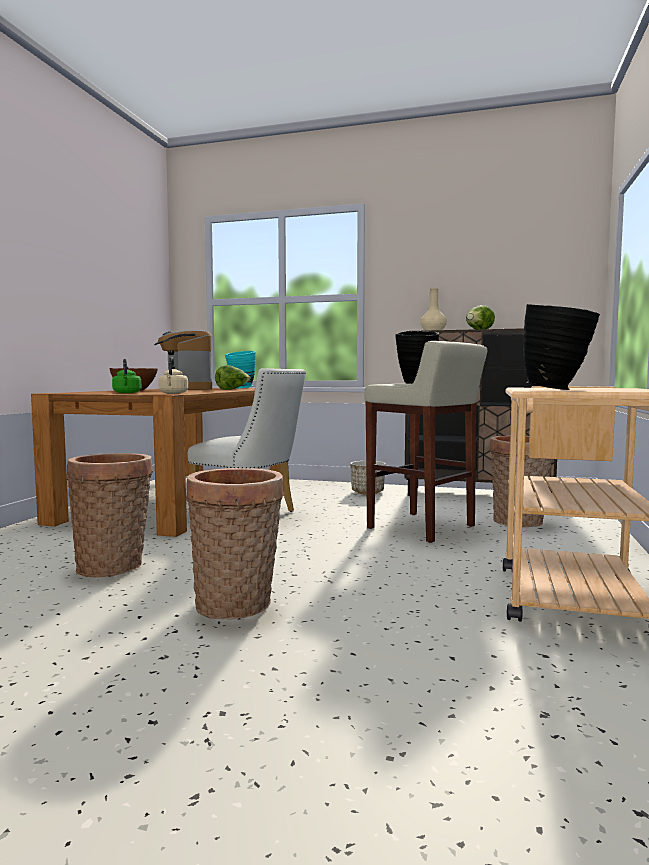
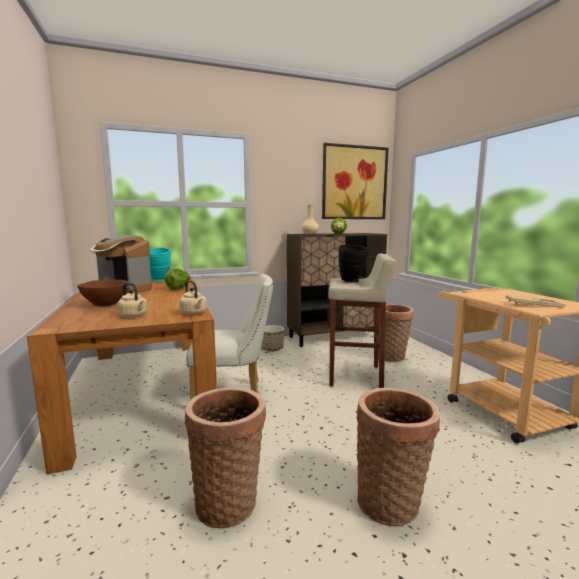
camera: 35 degrees left, 5 degrees up
green kettle [112,359,142,393] -> beige kettle [117,282,148,318]
black vase [523,304,600,390] -> beige tray [506,295,565,308]
none -> picture [322,143,389,219]

